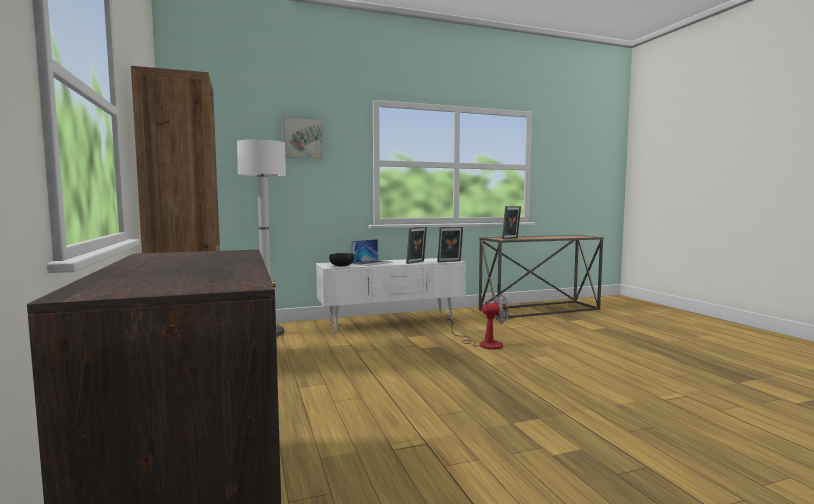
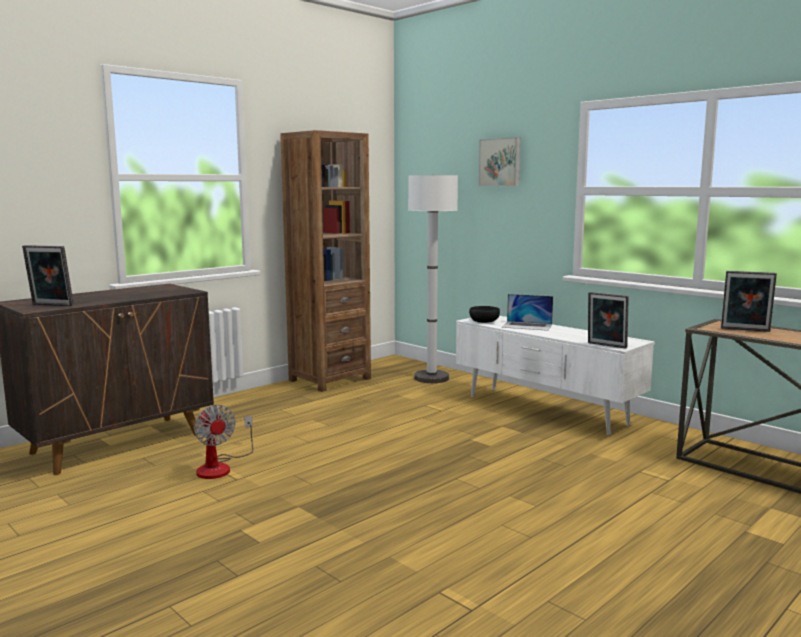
camera: 65 degrees right, 5 degrees up
picture frame [406,227,427,264] -> picture frame moved to [22,245,74,306]
fan [447,295,509,350] -> fan moved to [194,405,253,479]

